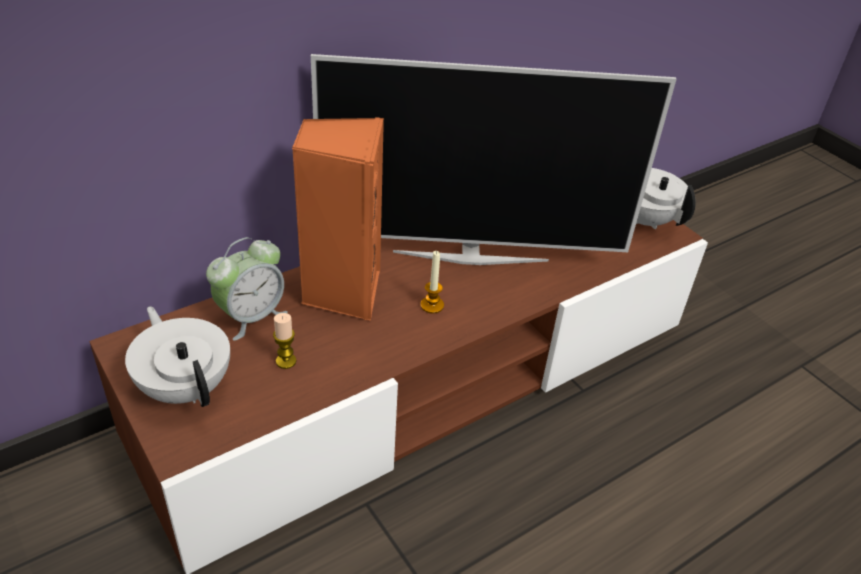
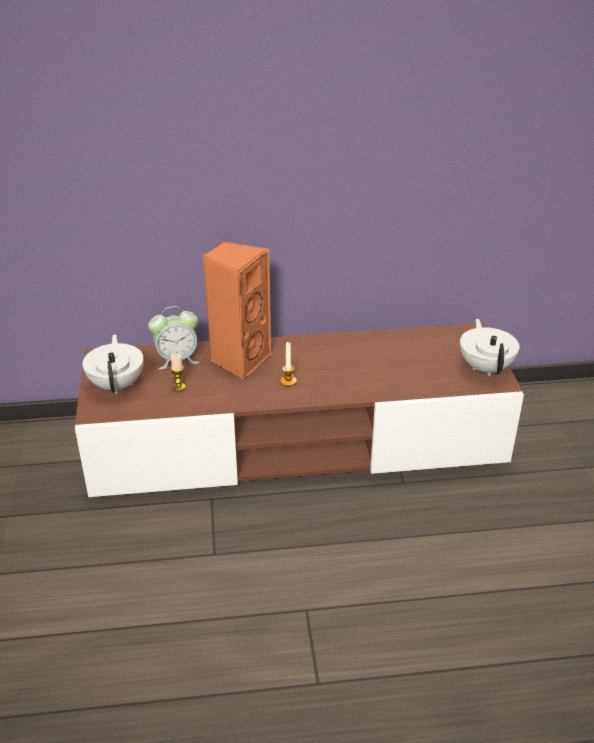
camera: 30 degrees right, 5 degrees down
television [311,54,676,265] -> none

